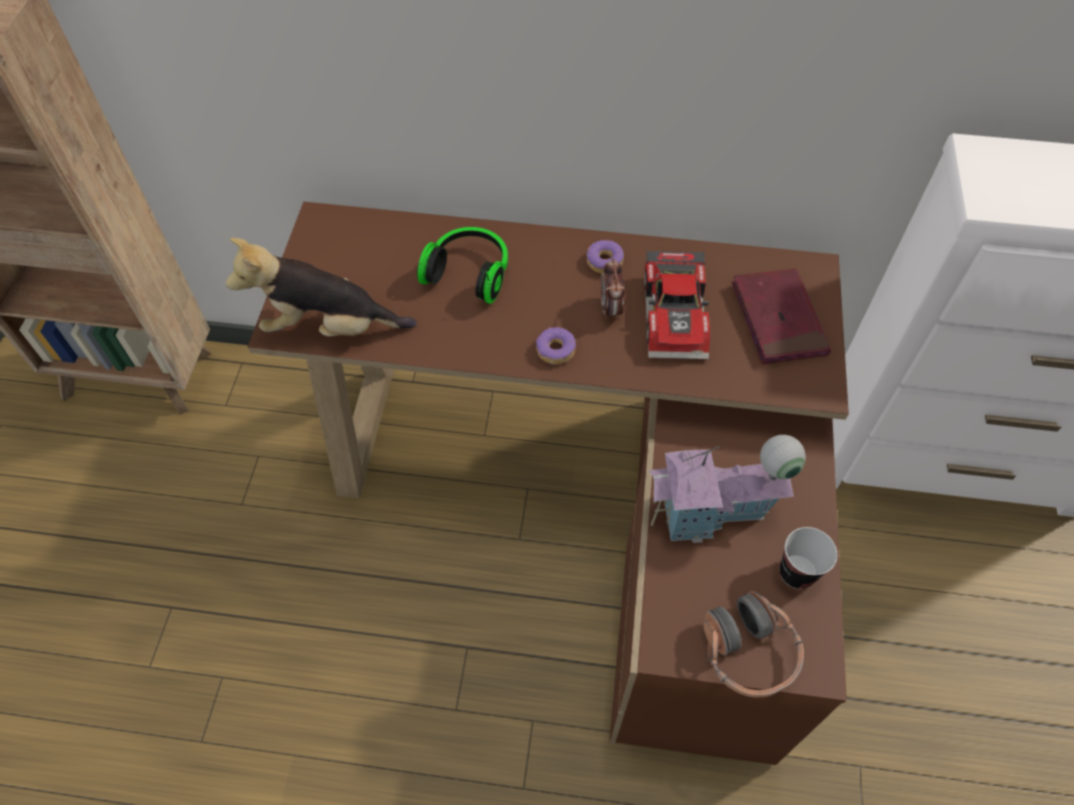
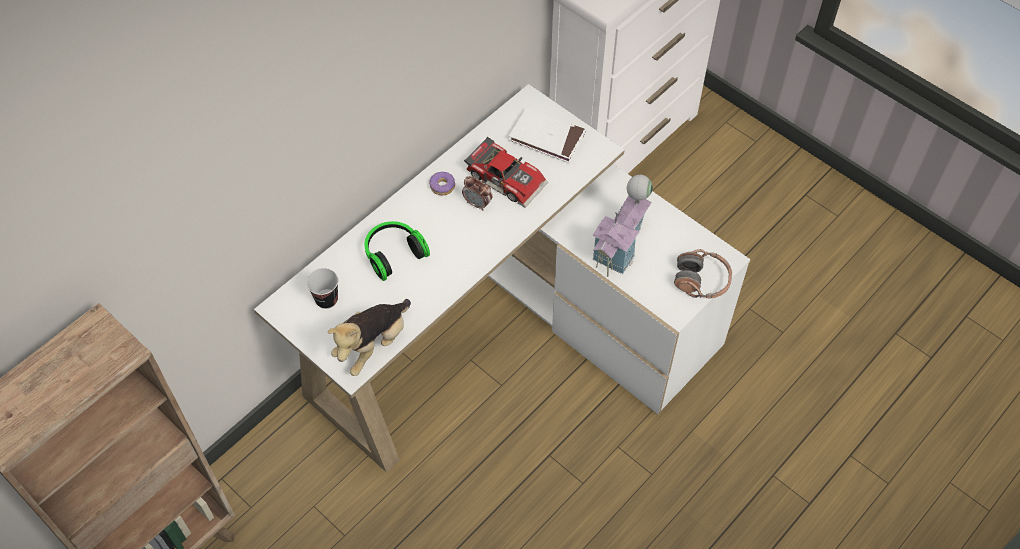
camera: 55 degrees left, 0 degrees up
brown desk [248,202,849,765] -> white desk [254,84,750,473]
donut [536,326,576,364] -> none
red book [732,268,831,364] -> white book [508,107,586,163]
cup [780,527,837,589] -> cup moved to [306,268,338,309]

